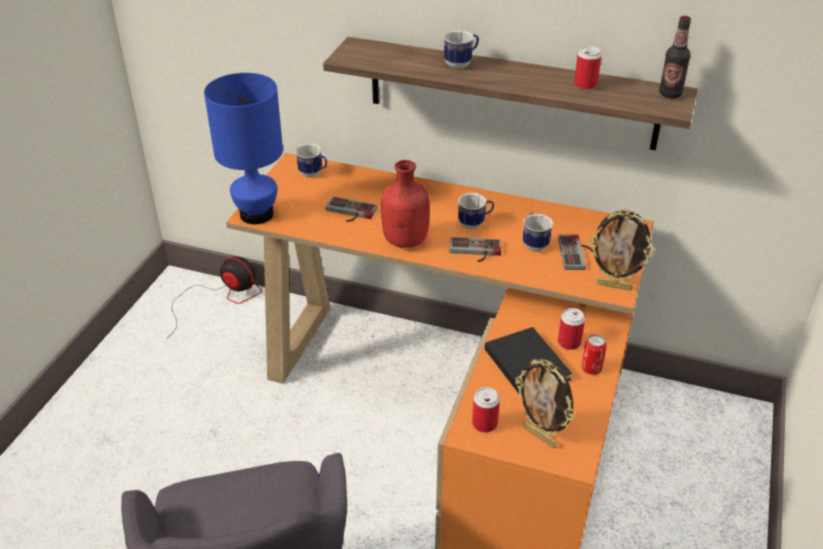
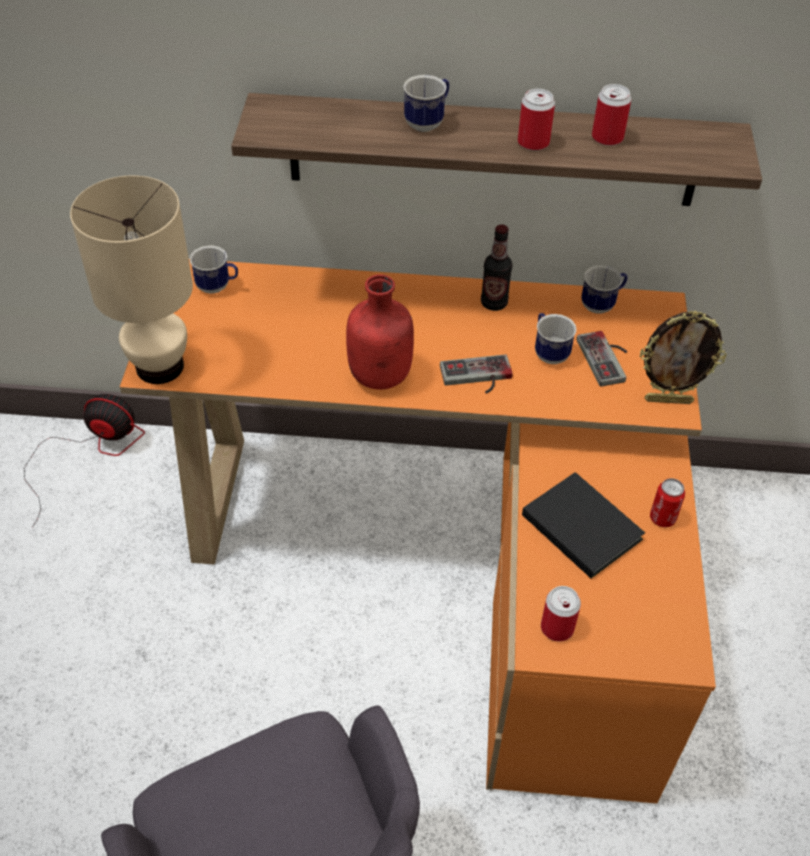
camera: 15 degrees left, 10 degrees up
blue table lamp [204,73,283,224] -> beige table lamp [70,175,193,384]
game controller [326,196,377,222] -> none
mug [458,193,494,229] -> mug moved to [581,265,628,314]
picture frame [516,359,575,448] -> none
can [558,308,585,350] -> can moved to [518,89,555,151]
bottle [659,16,691,98] -> bottle moved to [481,224,512,311]

